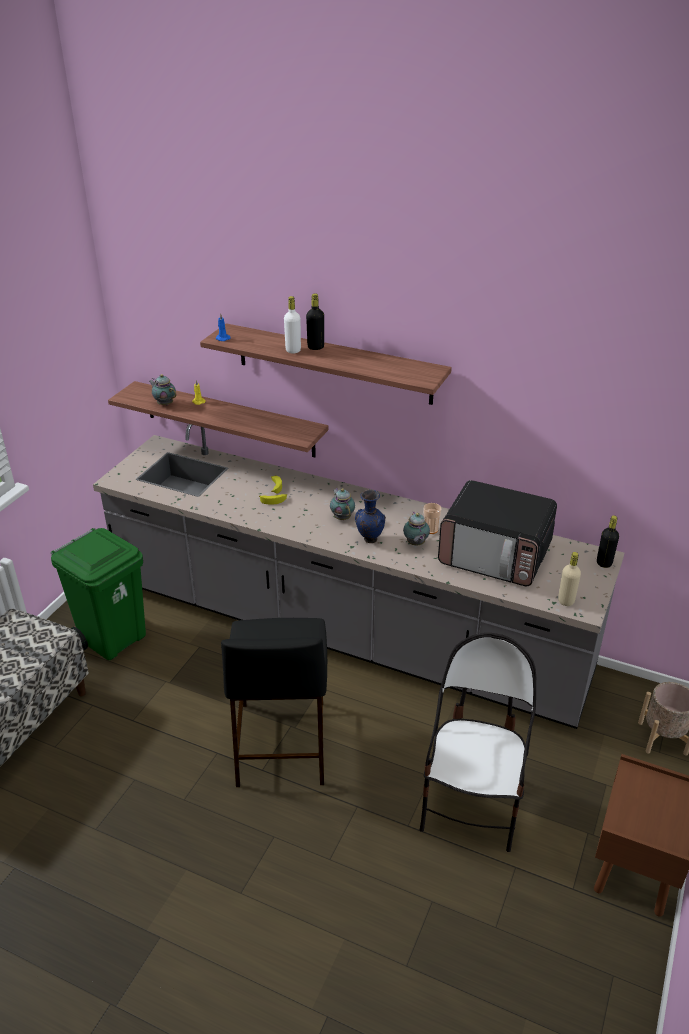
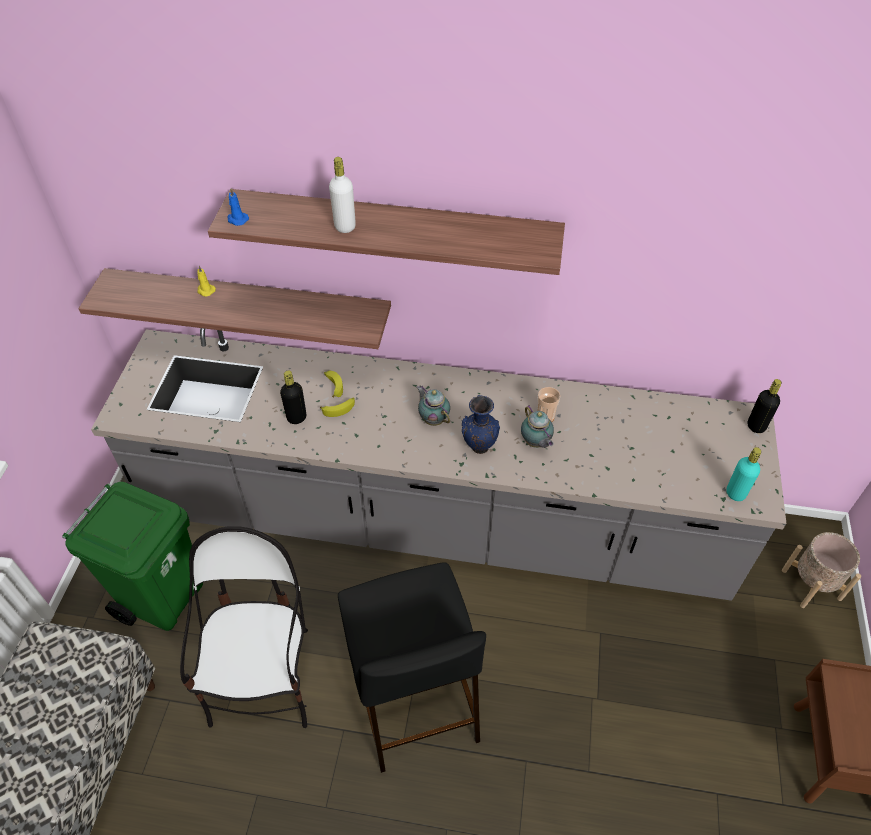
camera: 15 degrees left, 15 degrees up
teapot [149,374,177,405] -> none
black bottle [306,294,324,350] -> black bottle moved to [280,371,306,424]
chair [420,633,536,852] -> chair moved to [180,527,308,728]
microwave [438,480,557,586] -> none
beige bottle [558,552,581,606] -> turquoise bottle [726,447,761,501]

